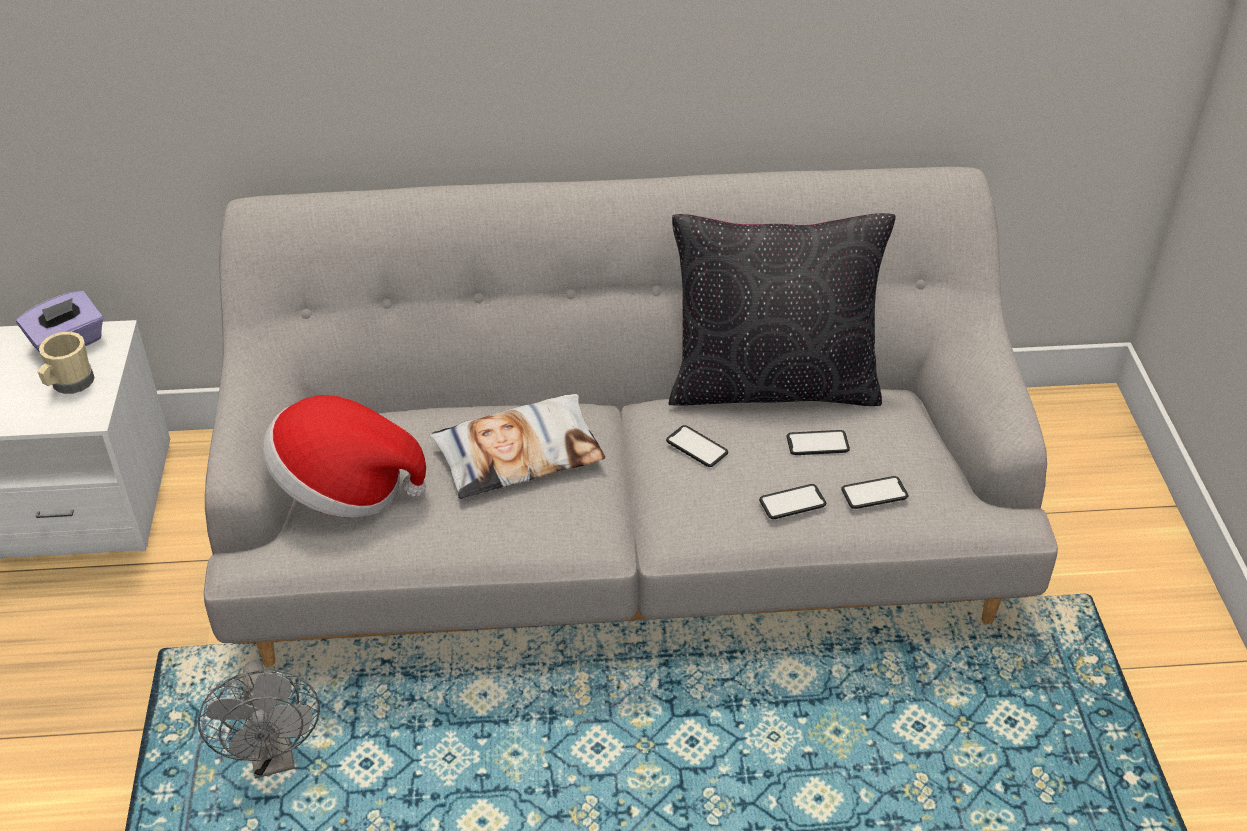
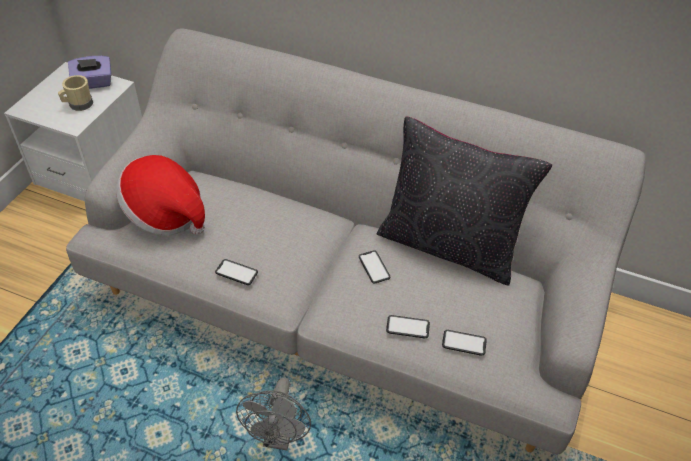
camera: 25 degrees right, 5 degrees up
grey fan [198,660,320,778] -> grey fan moved to [236,377,311,450]
pillow [430,394,605,499] -> none
phone [786,430,850,455] -> phone moved to [215,259,258,285]

